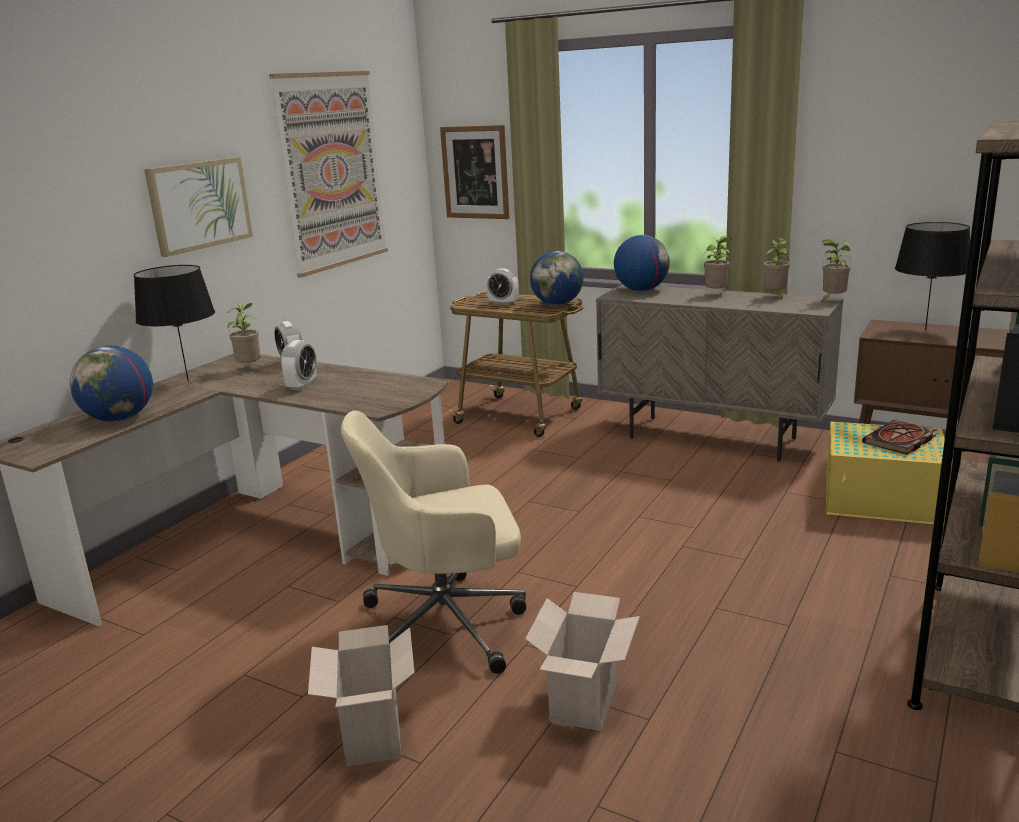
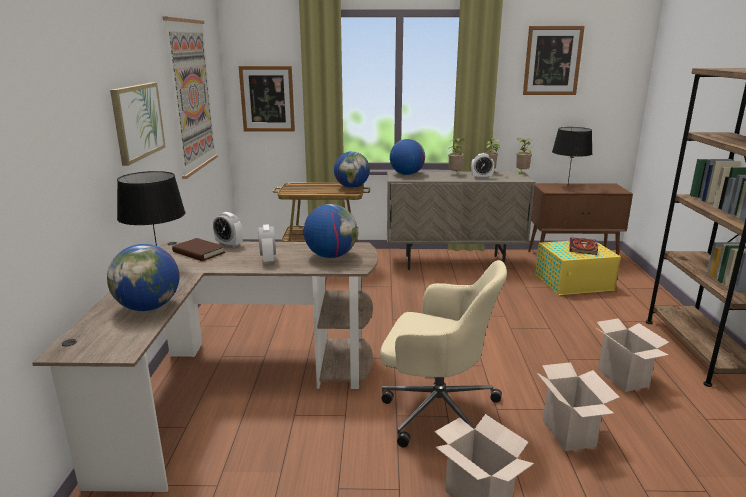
camera: 30 degrees left, 0 degrees up
potted plant [226,303,261,364] -> brown book [172,238,225,261]
beige office chair [341,410,526,674] -> beige office chair turned 120 degrees counterclockwise [380,260,507,448]
alarm clock [486,268,519,305] -> alarm clock moved to [471,153,494,179]
none -> globe [304,204,358,258]
none -> picture [523,26,585,95]
none -> cardboard box [597,318,669,392]

